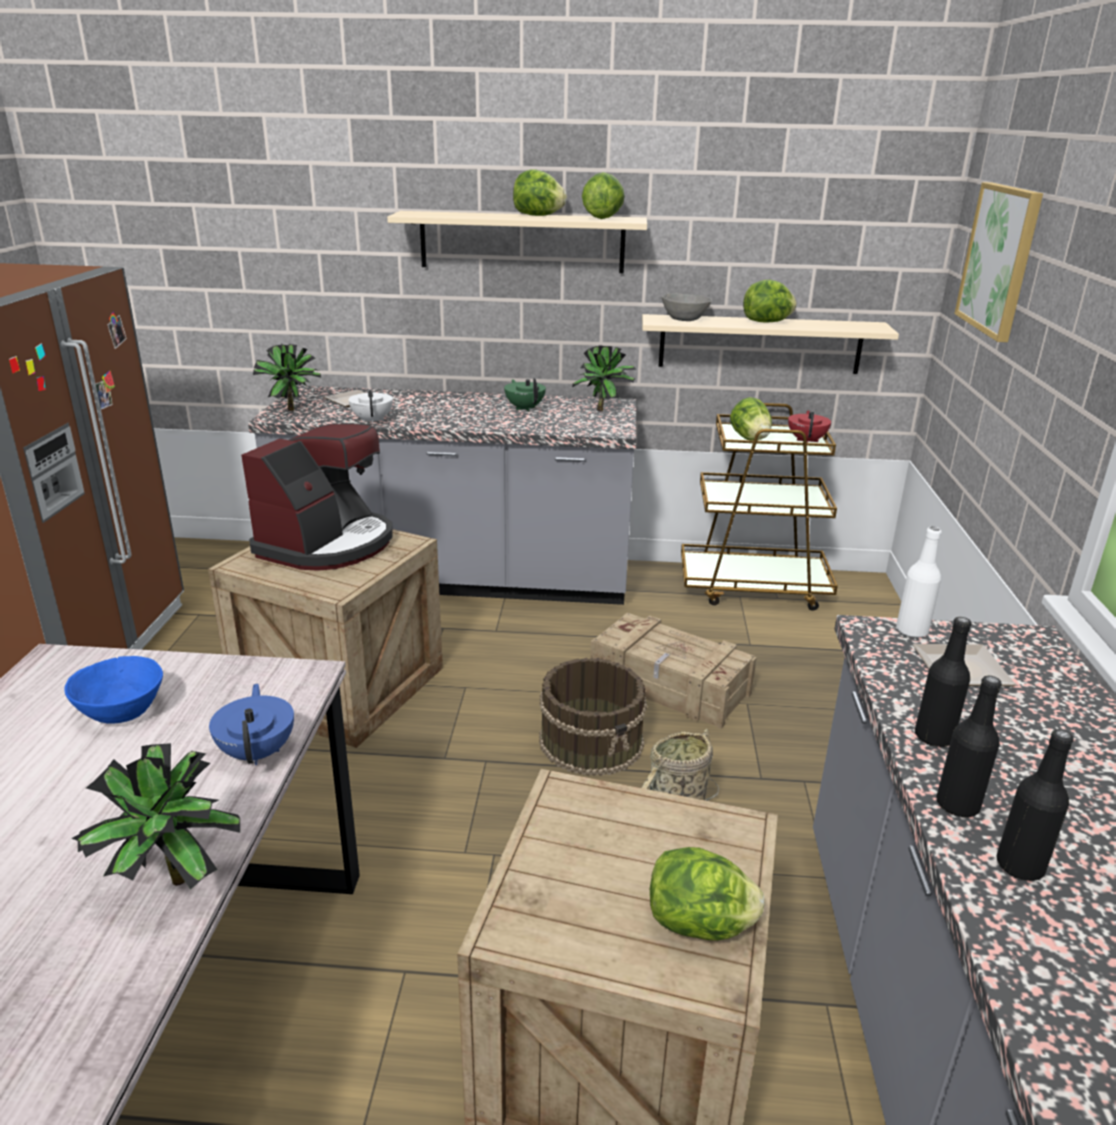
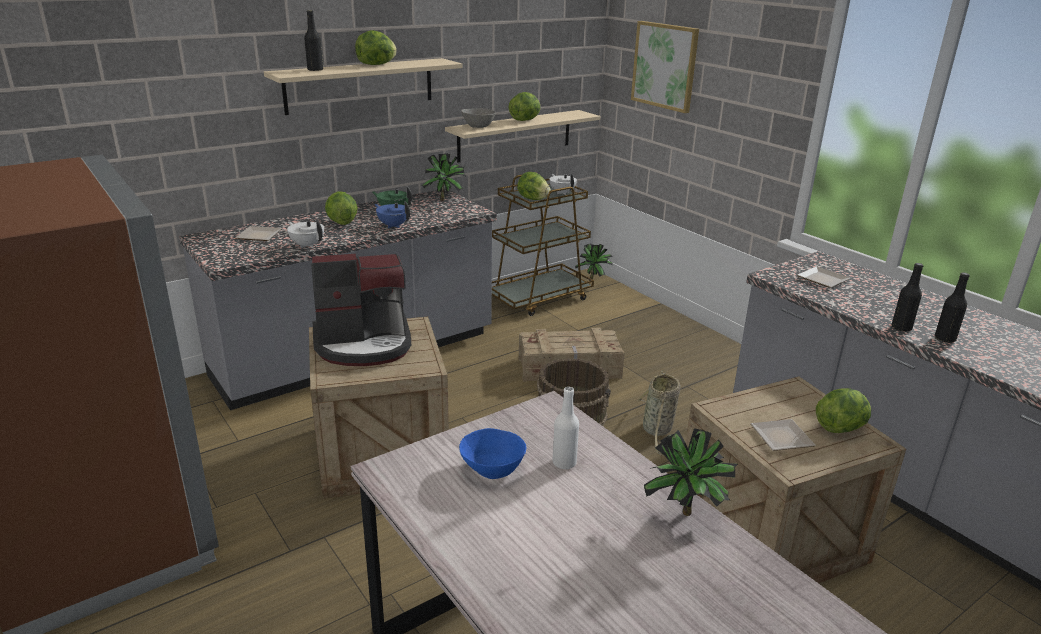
camera: 40 degrees left, 0 degrees up
blue teapot [209,684,294,765] -> blue teapot moved to [375,201,410,228]
coffee machine [241,424,393,571] -> coffee machine turned 90 degrees clockwise [311,254,411,366]
potted plant [253,344,321,411] -> potted plant moved to [575,244,613,281]
lettuce [582,172,625,219] -> lettuce moved to [325,191,358,225]
red teapot [788,411,831,443] -> white teapot [549,173,577,195]
white bottle [896,527,942,638] -> white bottle moved to [552,387,579,469]
black bottle [915,617,971,747] -> black bottle moved to [304,10,323,71]
none -> plate [750,419,816,451]

